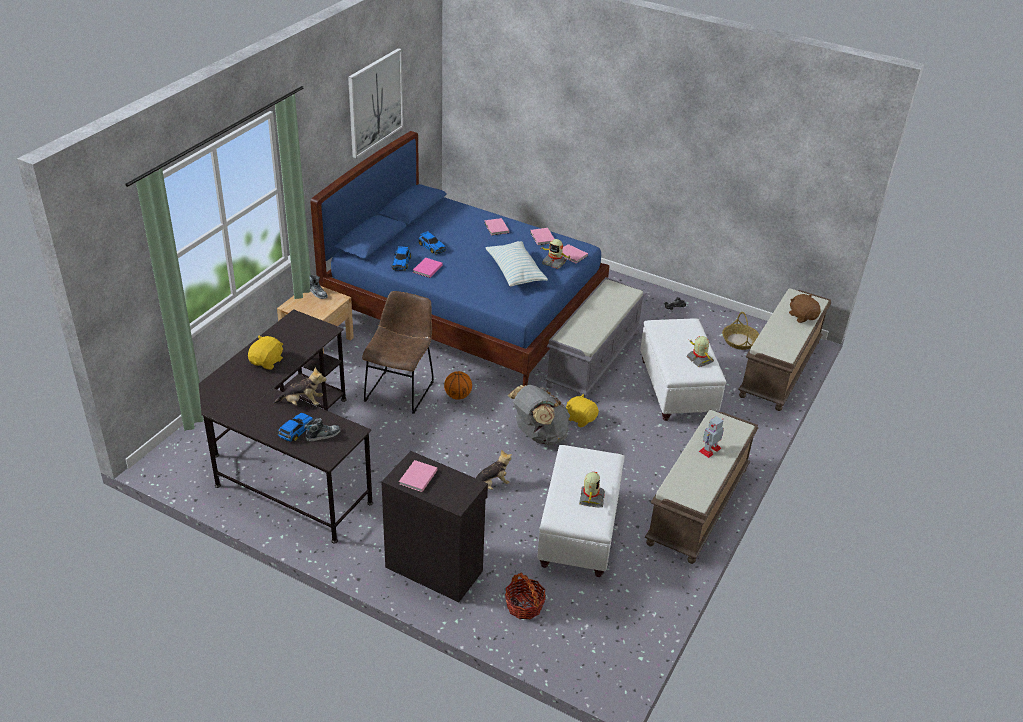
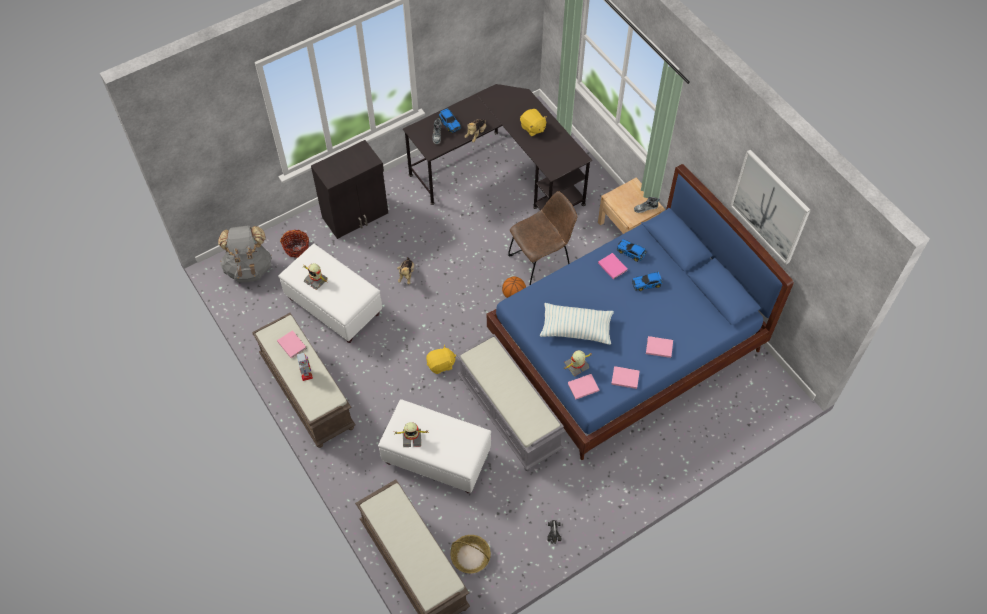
camera: 120 degrees right, 20 degrees up
brown chair [362,291,434,414] -> brown chair turned 75 degrees counterclockwise [508,191,577,285]
pink book [399,460,437,492] -> pink book moved to [277,330,307,358]
grey backpack [508,385,570,445] -> grey backpack moved to [218,226,272,283]
brown plush toy [789,294,821,323] -> none

